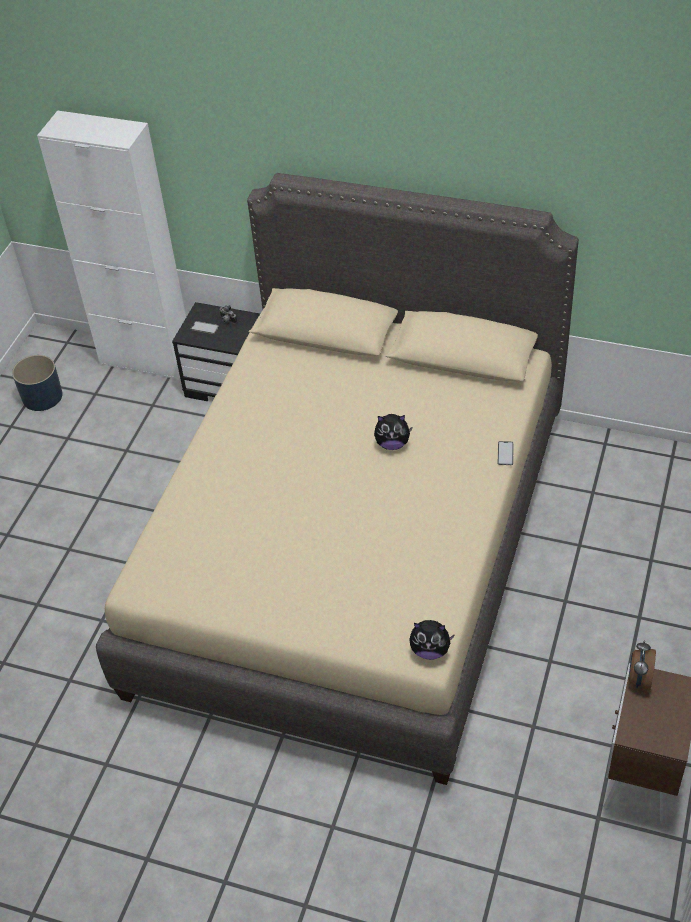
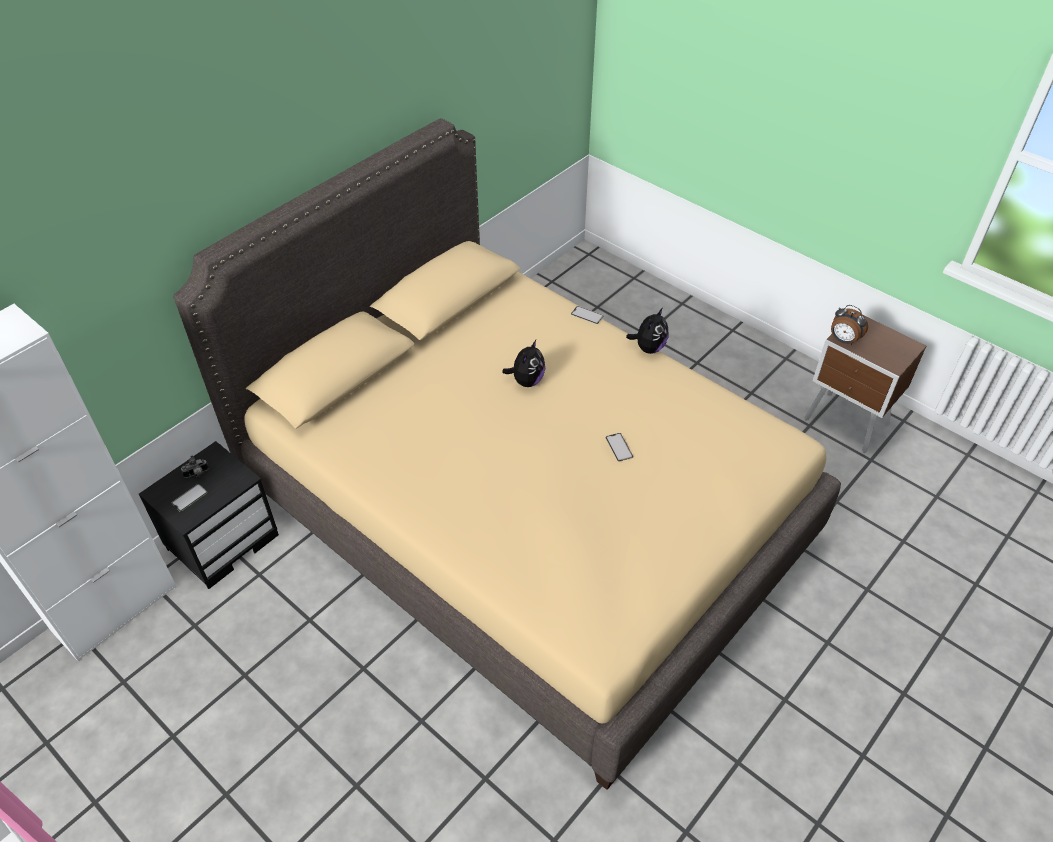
camera: 70 degrees left, 0 degrees up
blue planter [12,355,62,411] -> none
plush toy [409,620,455,660] -> plush toy moved to [626,308,669,354]
none -> phone [606,433,633,461]

